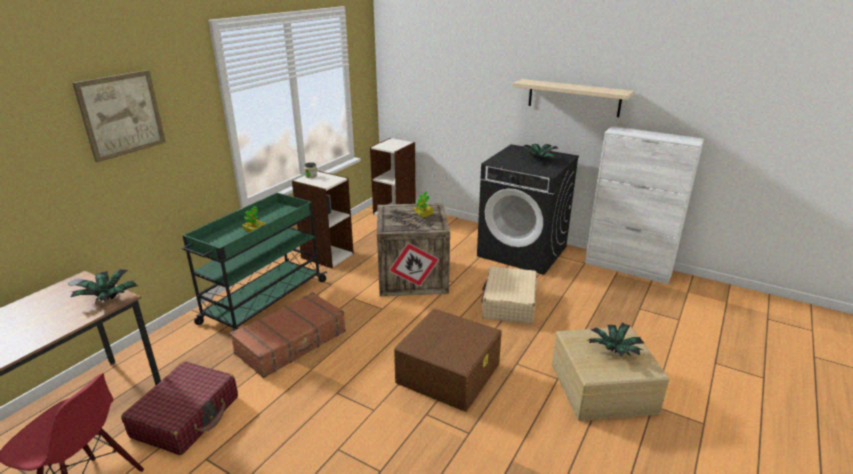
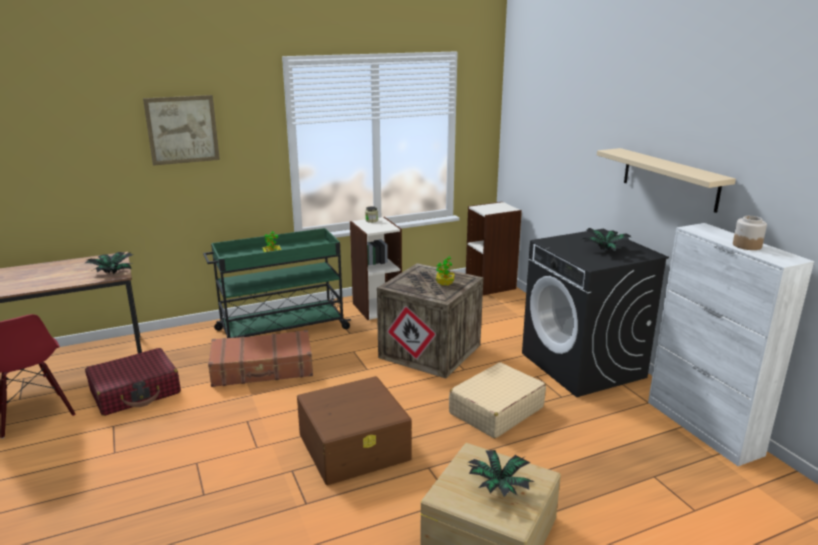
camera: 35 degrees right, 5 degrees down
none -> jar [733,216,767,250]

